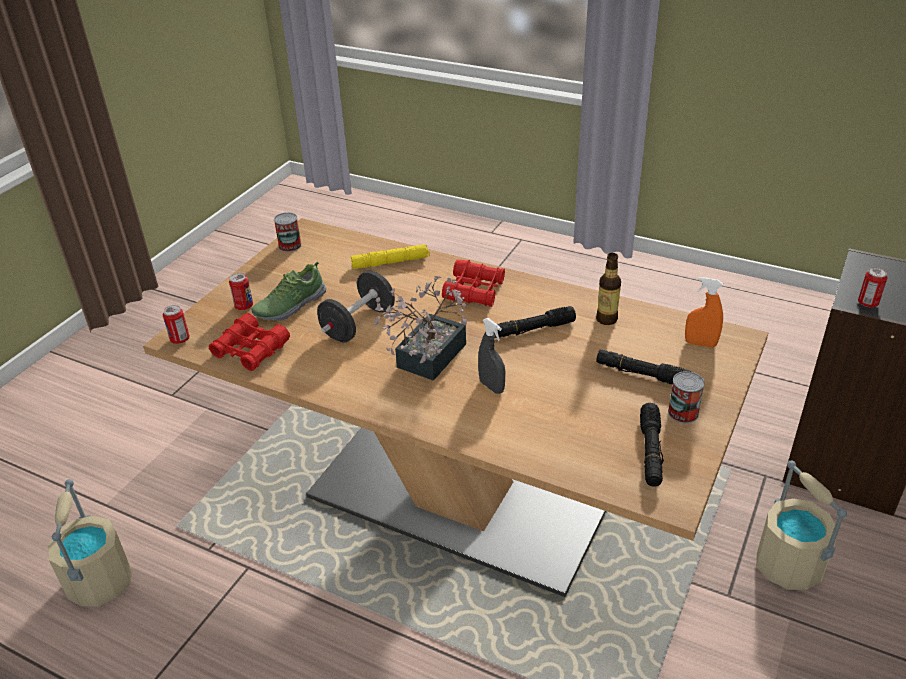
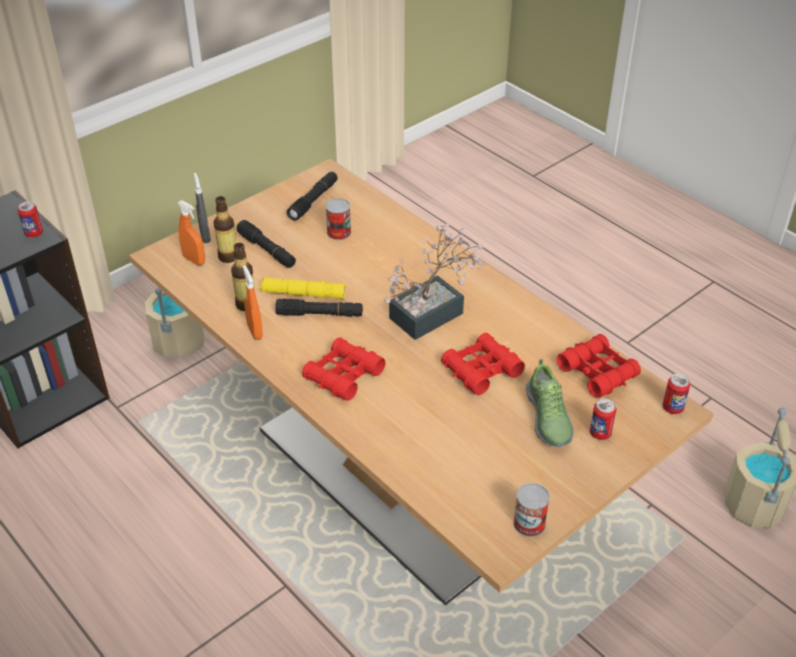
camera: 160 degrees left, 5 degrees up
shoe [252,262,326,321] -> shoe turned 105 degrees clockwise [525,359,574,447]
black dumbbell [317,271,395,342] -> red binoculars [441,333,525,395]
yellow flashlight [351,244,430,269] -> yellow flashlight moved to [260,277,346,299]
grey spray bottle [478,318,505,394] -> grey spray bottle moved to [194,173,211,243]
can [668,371,705,423] -> can moved to [325,198,351,240]
none -> bottle [214,196,236,263]
none -> orange spray bottle [243,265,263,340]

